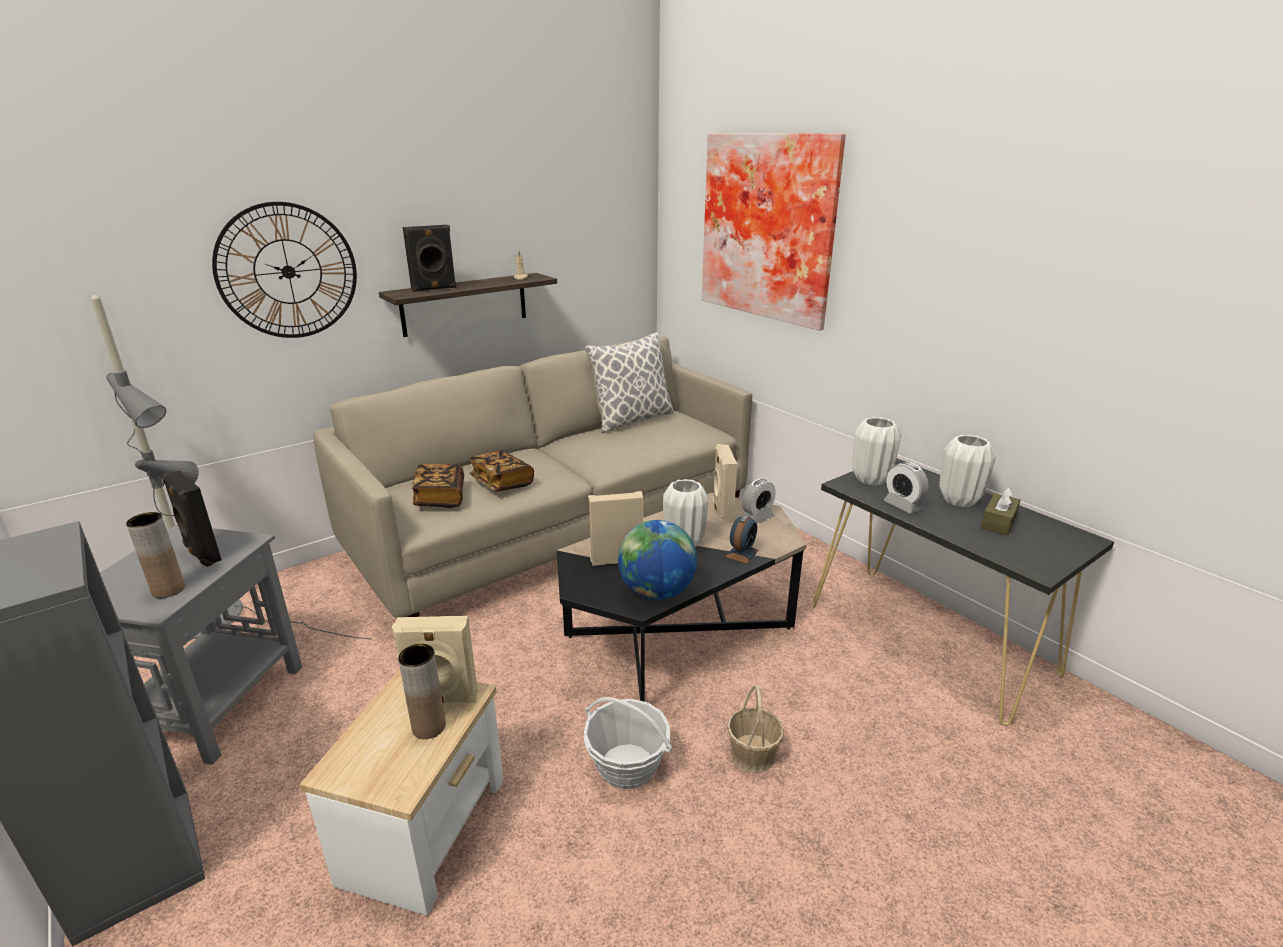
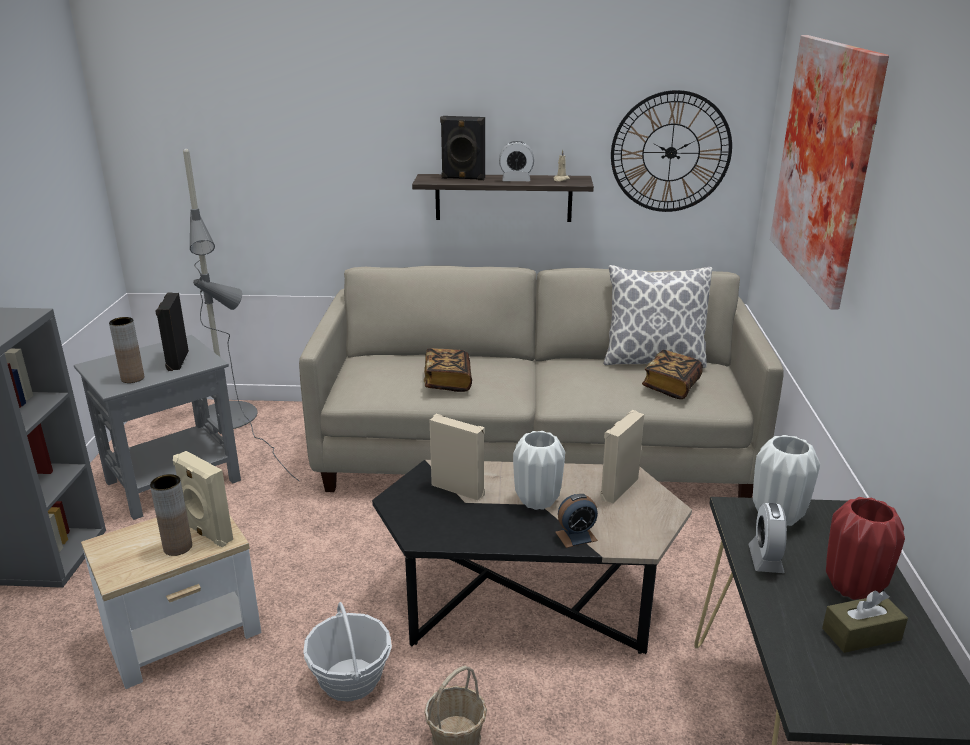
camera: 40 degrees right, 0 degrees up
wall clock [212,202,357,338] -> wall clock moved to [611,90,732,212]
book [412,464,464,508] -> book moved to [642,350,703,399]
globe [618,520,697,600] -> none
alarm clock [741,479,776,523] -> alarm clock moved to [499,141,534,181]
white vase [939,435,996,507] -> red vase [826,497,905,600]

